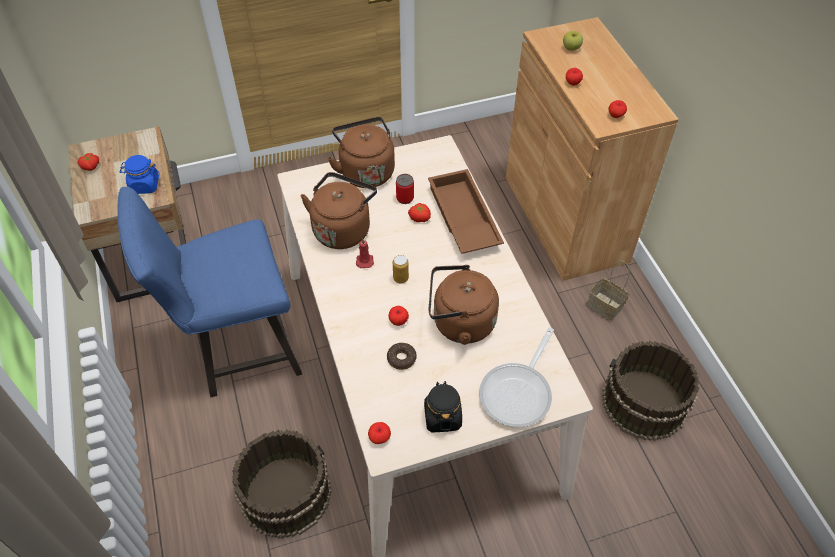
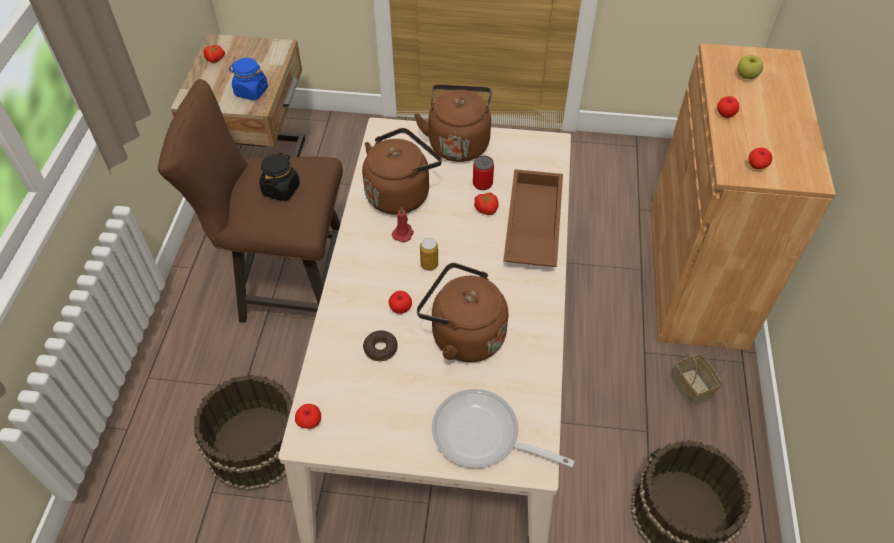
camera: 25 degrees right, 0 degrees up
blue stool [117,187,302,397] -> brown stool [158,79,343,323]
black jar [424,381,462,433] -> black jar moved to [259,153,300,201]
frying pan [479,327,554,427] -> frying pan turned 60 degrees clockwise [432,389,575,468]

